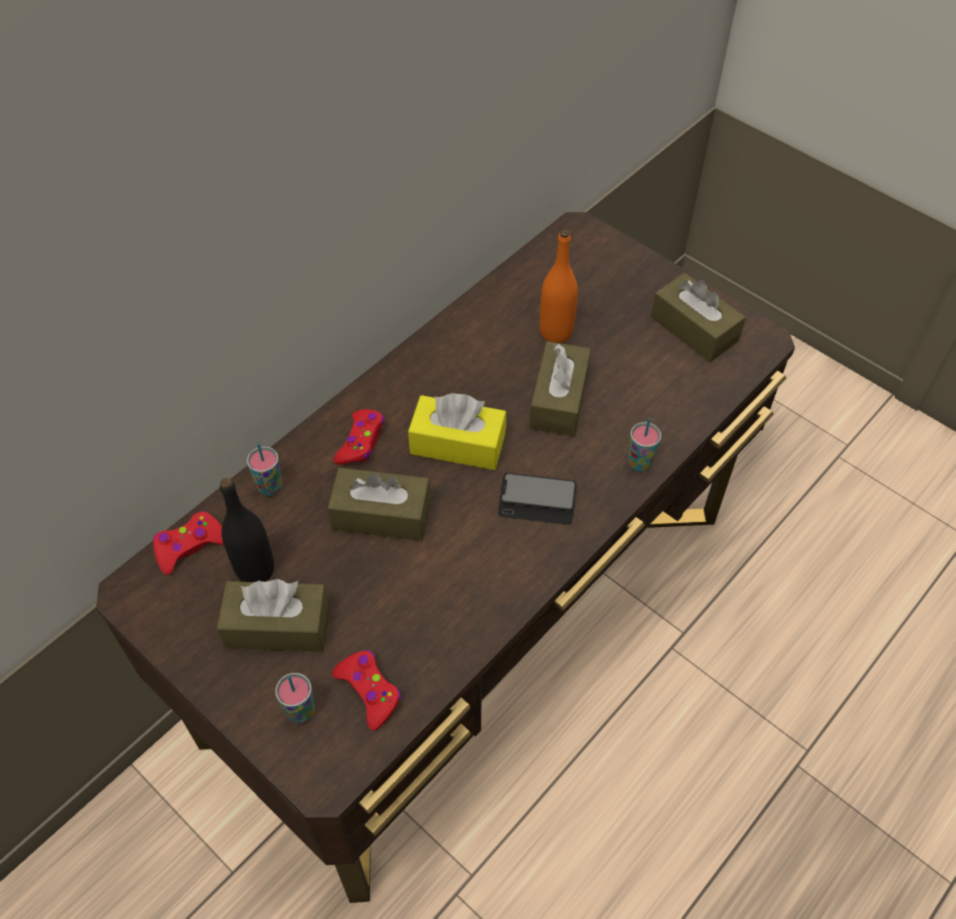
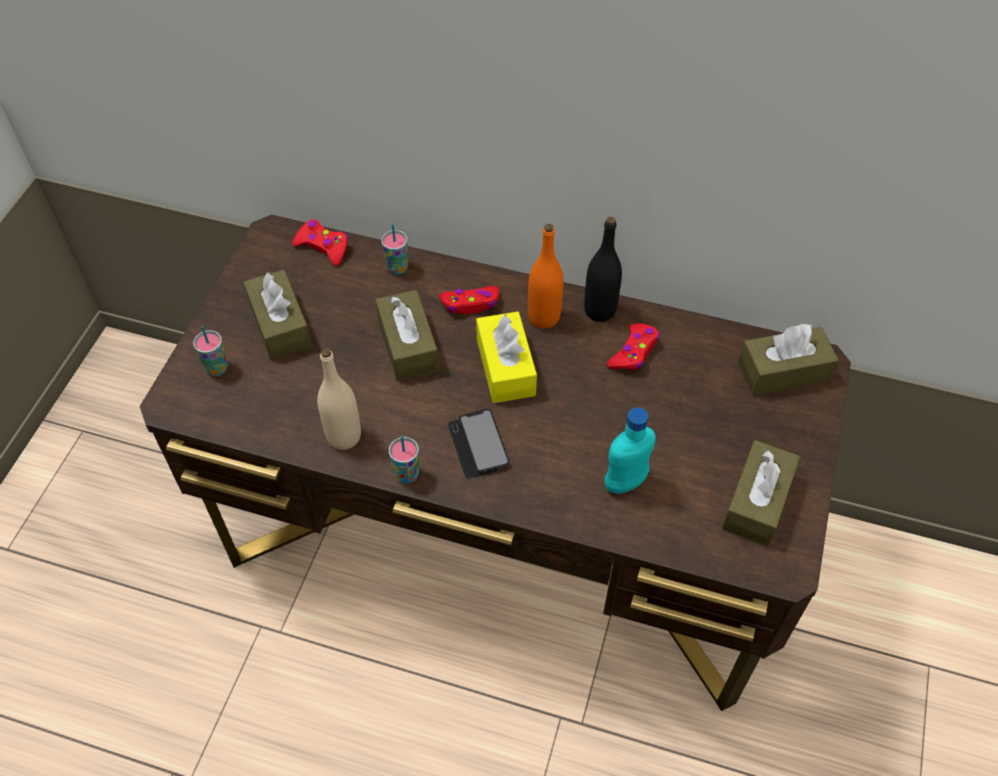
camera: 65 degrees right, 0 degrees up
black bottle [220,478,274,582] -> black bottle moved to [584,217,622,322]
red game controller [332,650,401,731] -> red game controller moved to [607,323,659,370]
brown tissue box [530,341,591,436] -> brown tissue box moved to [738,324,839,396]
orange bottle [540,229,578,343] -> orange bottle moved to [528,224,564,329]
cup [628,418,661,472] -> cup moved to [389,435,419,484]
none -> beige bottle [317,348,361,450]
none -> turquoise bottle [604,407,656,494]

